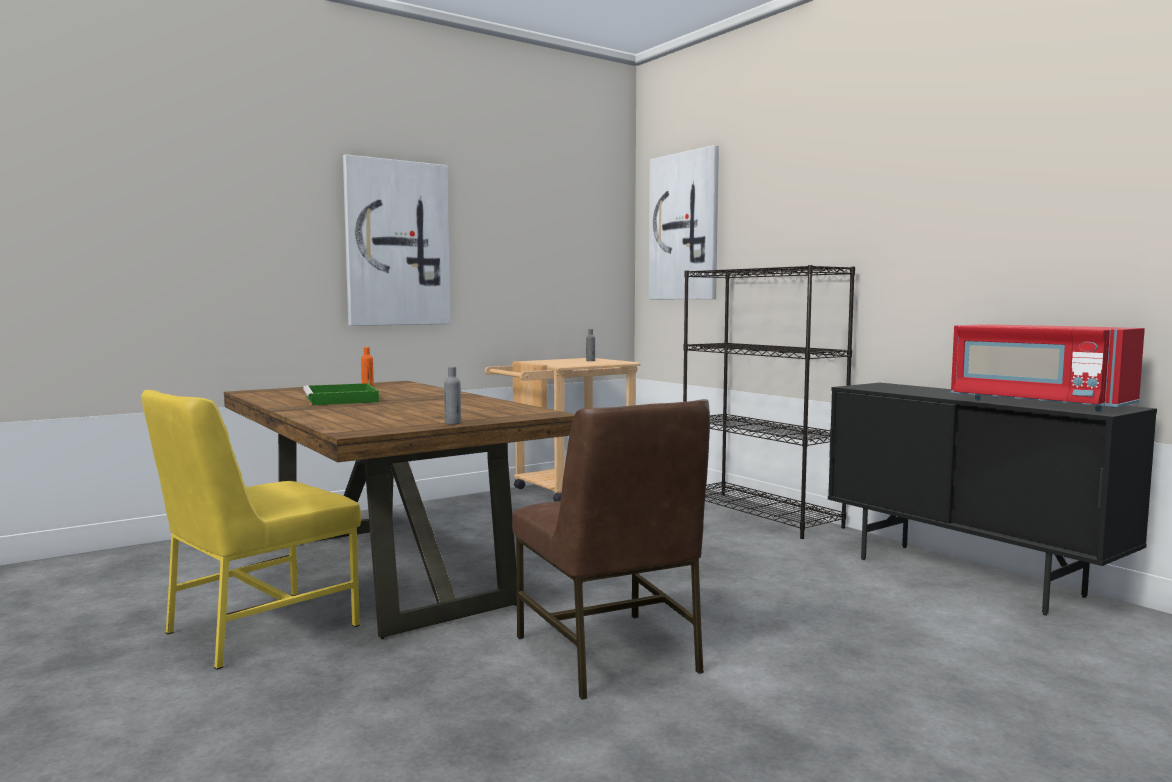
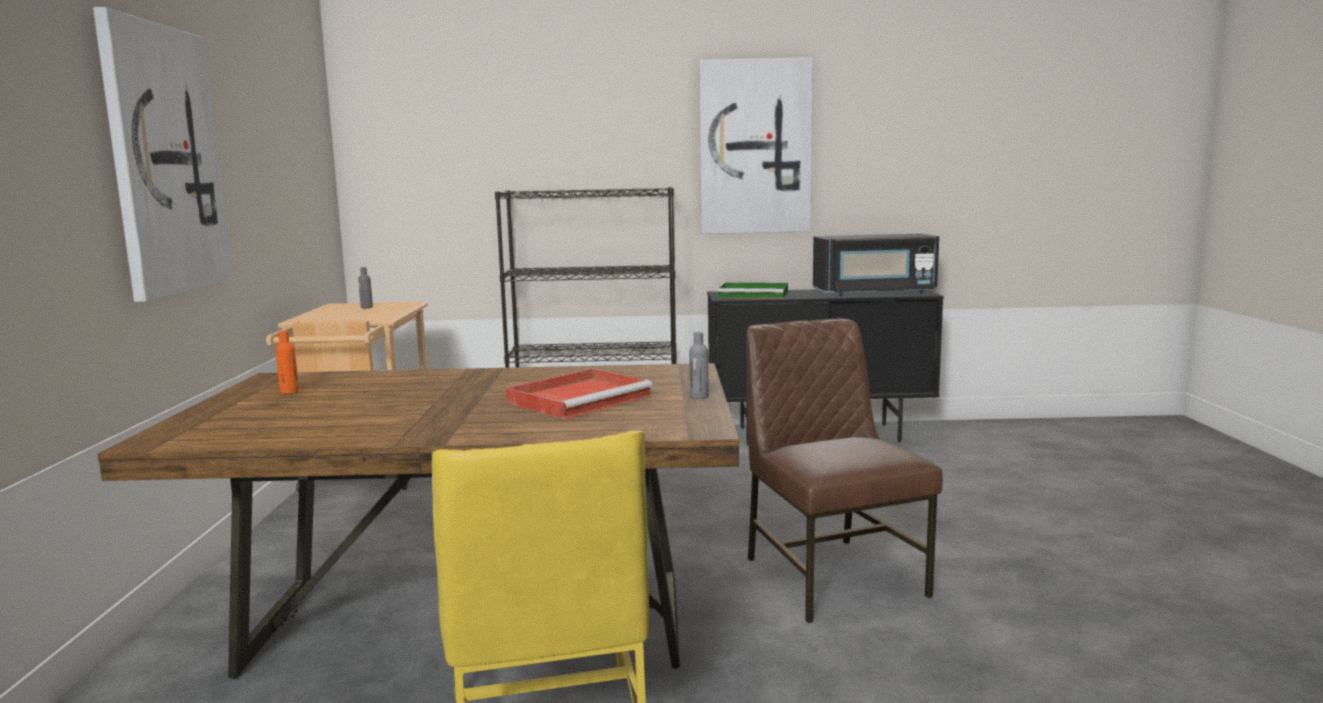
camera: 55 degrees left, 5 degrees up
green tray [303,383,379,405] -> green tray moved to [718,282,788,299]
brown chair [512,399,710,700] -> brown chair turned 120 degrees counterclockwise [746,319,943,623]
picture [649,145,719,299] -> picture moved to [699,57,813,234]
red microwave [951,324,1145,412] -> black microwave [813,233,939,297]
none -> red tray [506,368,652,419]

